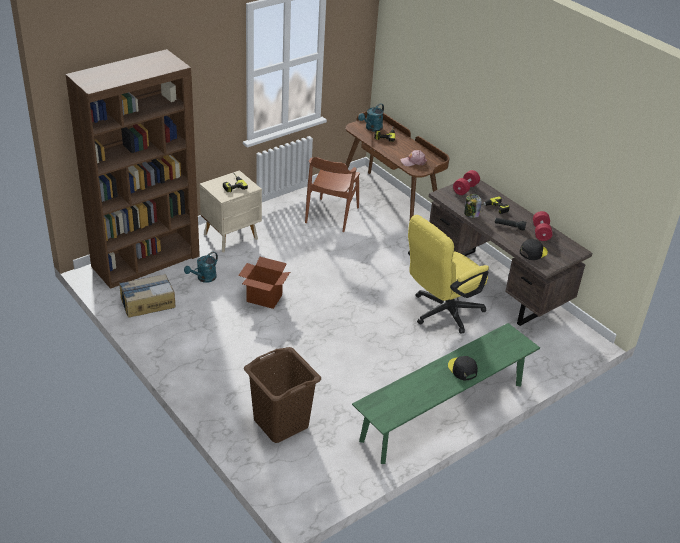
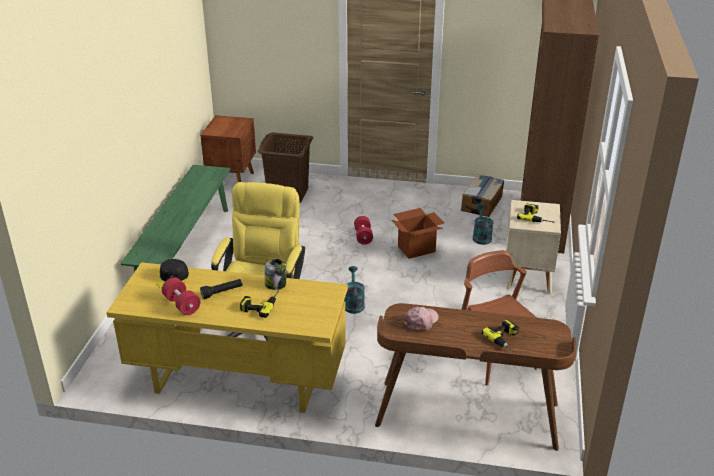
camera: 140 degrees right, 5 degrees down
turquoise watering can [358,103,384,131] -> turquoise watering can moved to [344,266,365,314]
brown desk [428,180,592,326] -> yellow desk [106,262,348,413]
black cap [448,356,478,381] -> none
red dumbbell [453,170,480,195] -> red dumbbell moved to [354,216,373,244]
none -> brown nightstand [200,115,256,182]

